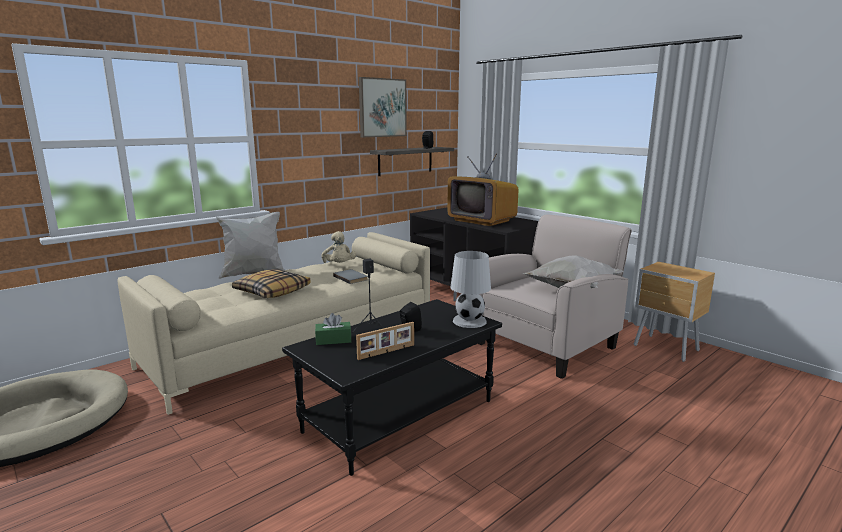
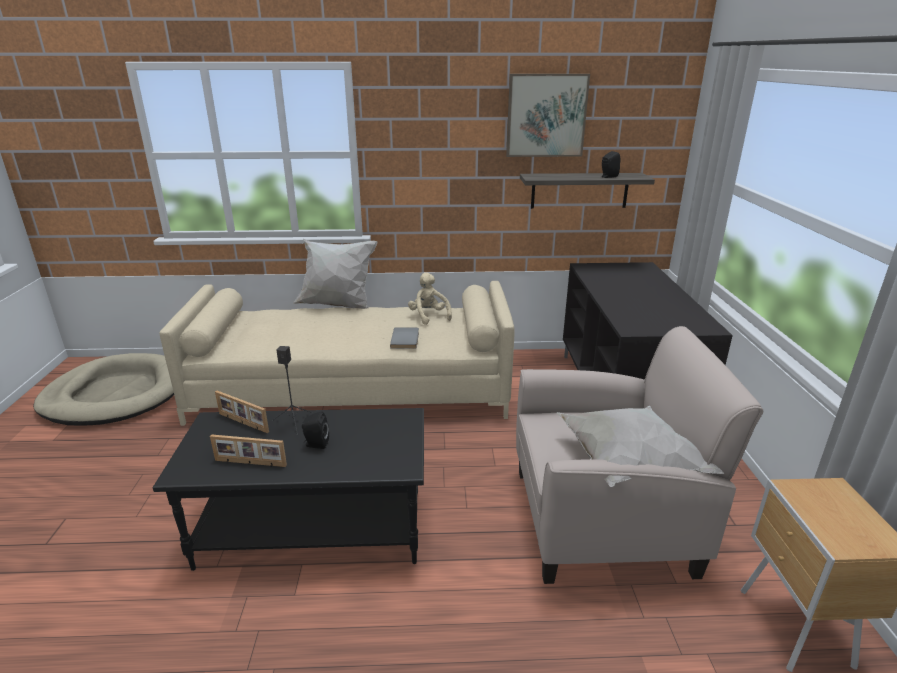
camera: 40 degrees right, 10 degrees up
pillow [232,269,311,298] -> none
green tissue box [315,313,351,345] -> picture frame [215,391,269,433]
beige plush toy [321,231,356,263] -> beige plush toy turned 135 degrees clockwise [408,273,452,325]
television [447,154,519,226] -> none
white table lamp [450,251,491,328] -> none

